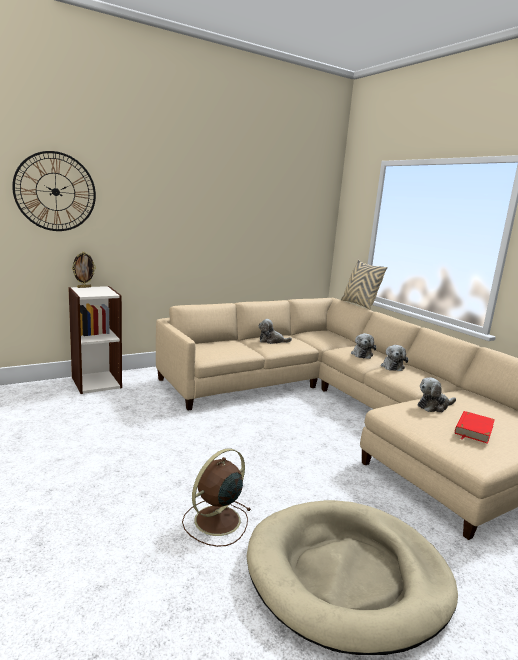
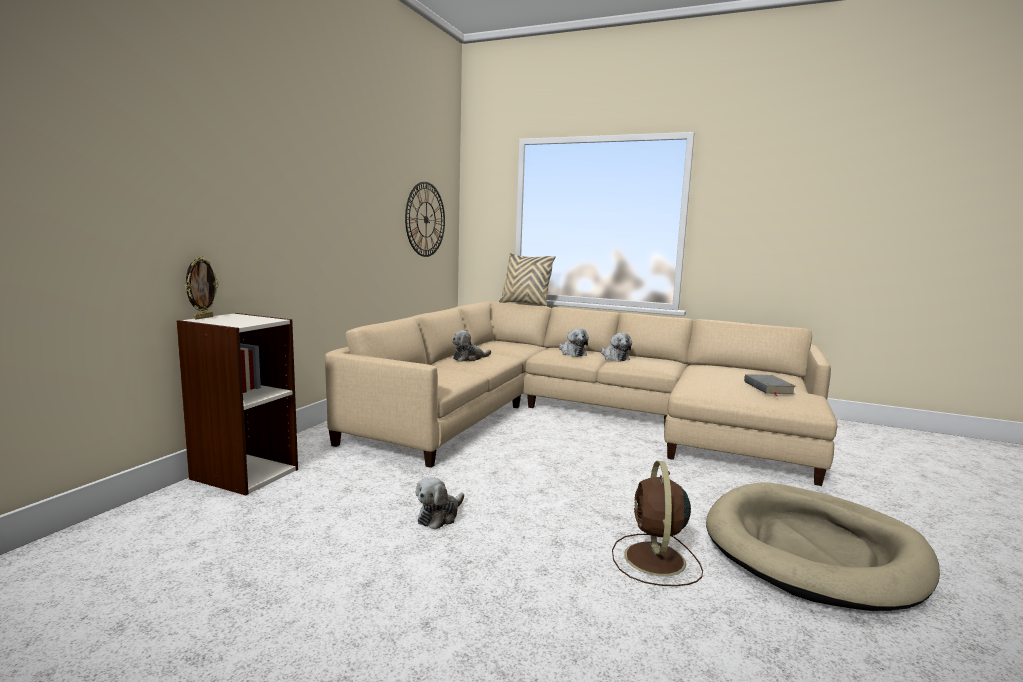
camera: 35 degrees left, 5 degrees down
wall clock [12,151,96,231] -> wall clock moved to [405,182,445,257]
plush toy [418,378,456,412] -> plush toy moved to [416,477,464,530]
red book [455,411,495,444] -> grey book [744,374,796,396]

